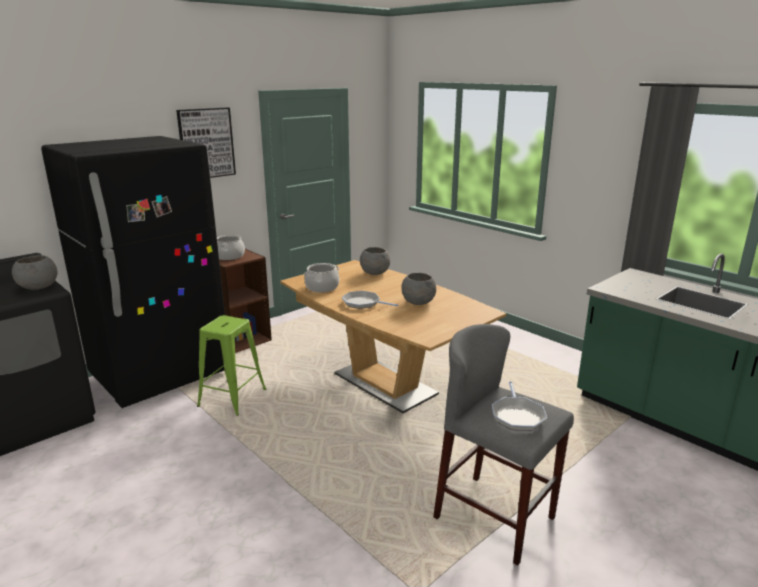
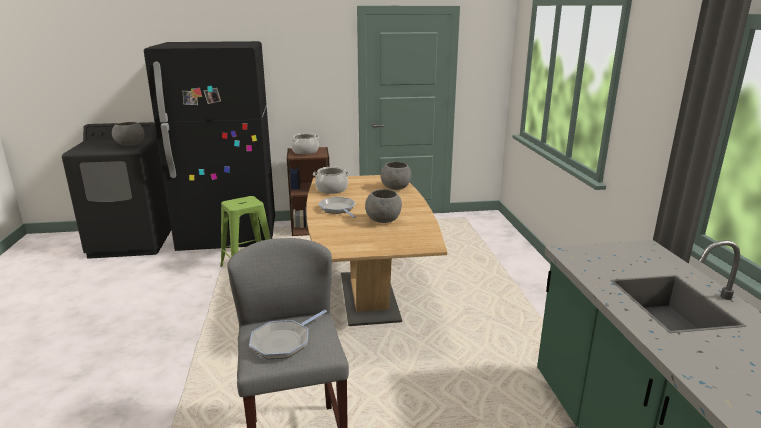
camera: 35 degrees right, 0 degrees up
picture [176,107,236,178] -> none

